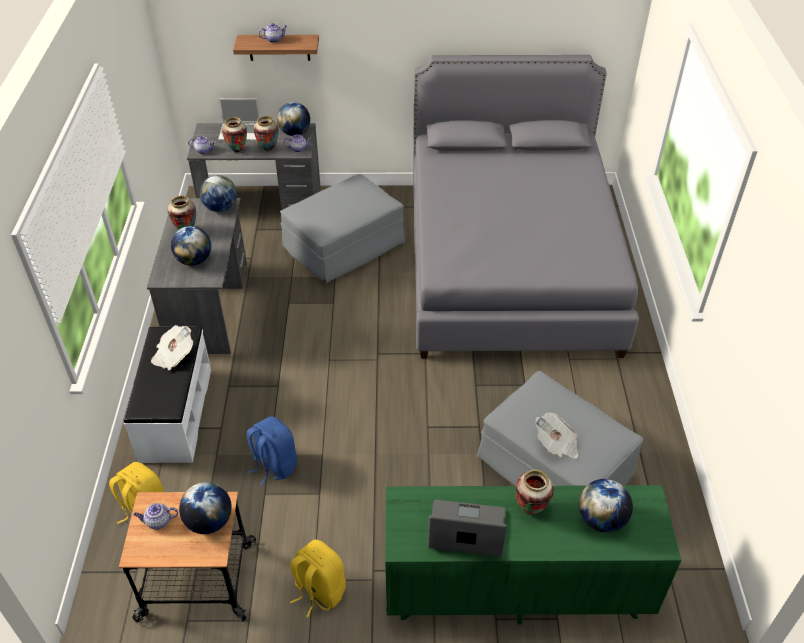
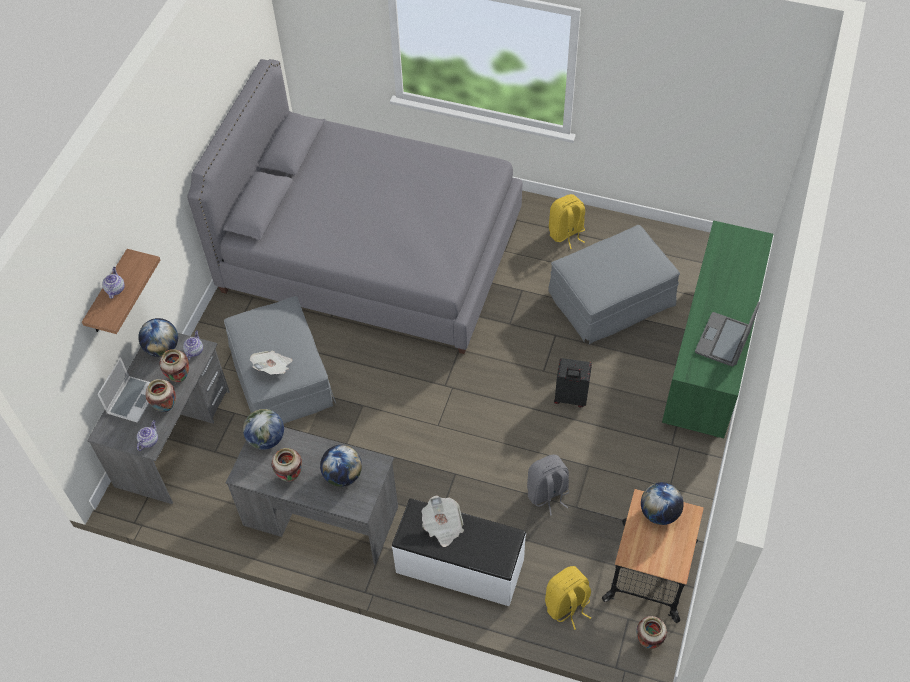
camera: 70 degrees left, 10 degrees up
teapot [134,503,178,530] -> none
blue backpack [247,416,297,486] -> grey backpack [527,455,569,516]
yellow backpack [290,540,346,618] -> yellow backpack moved to [549,194,585,249]
vase [515,470,554,515] -> vase moved to [636,616,667,649]
newspaper [535,412,578,459] -> newspaper moved to [250,351,293,374]
globe [579,479,633,533] -> none
none -> black suitcase [554,358,592,408]

